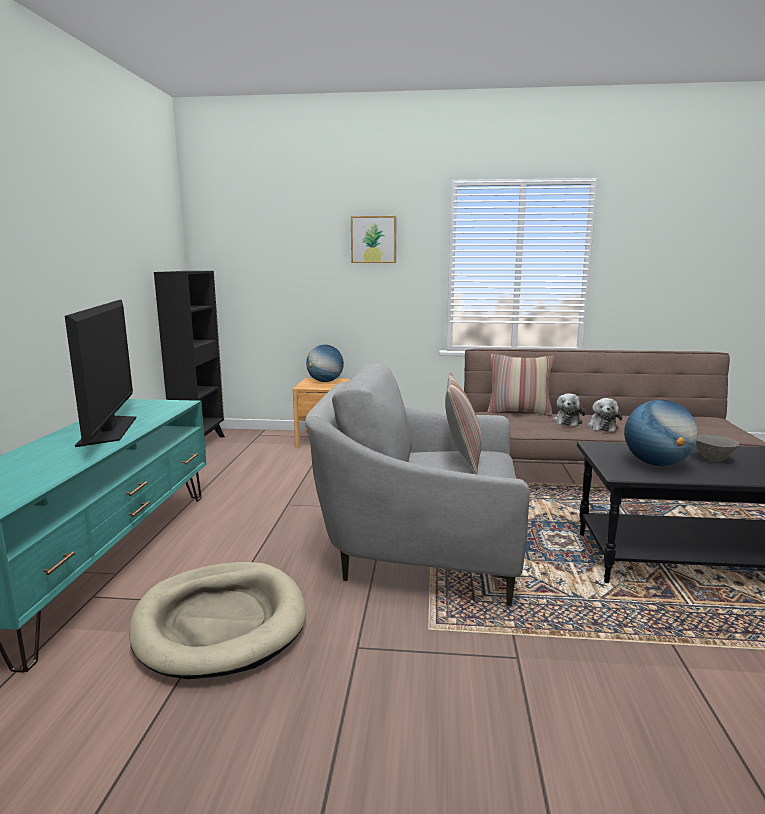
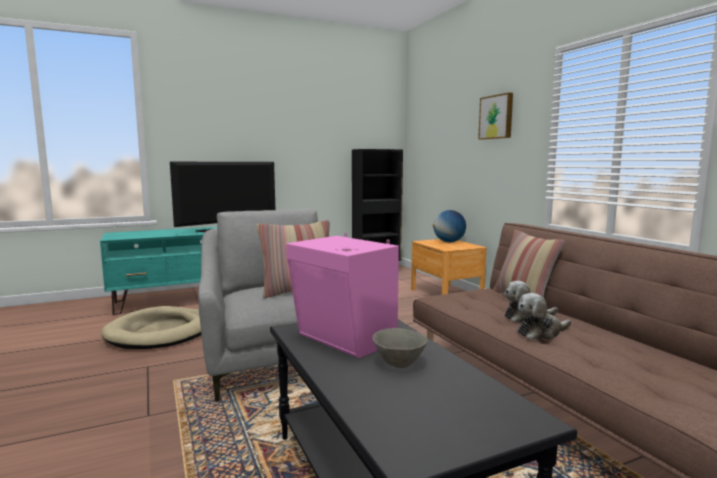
camera: 60 degrees right, 5 degrees down
globe [624,400,698,466] -> pink speaker [286,233,399,358]

